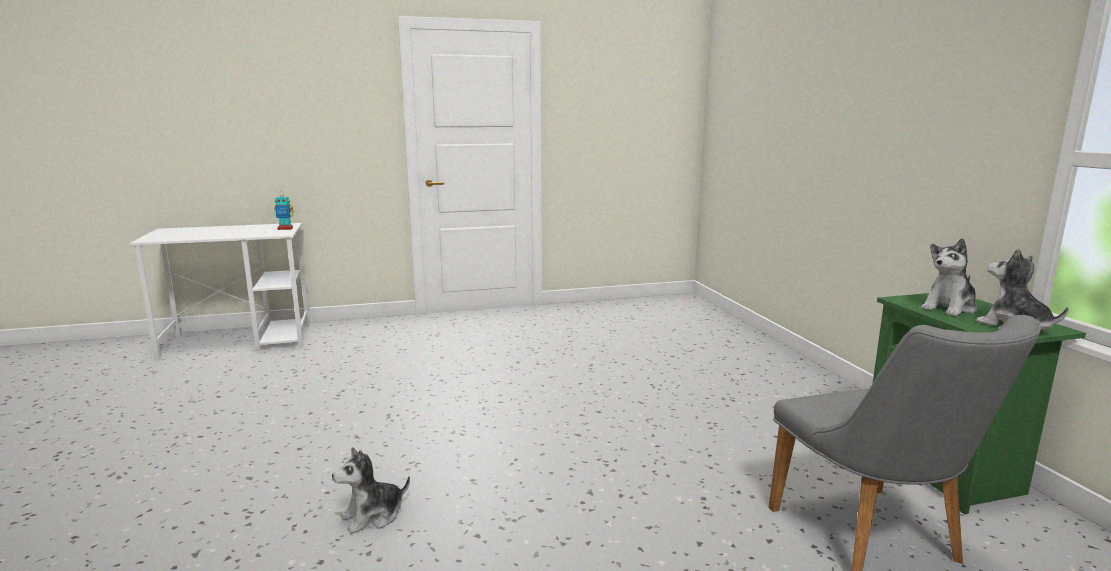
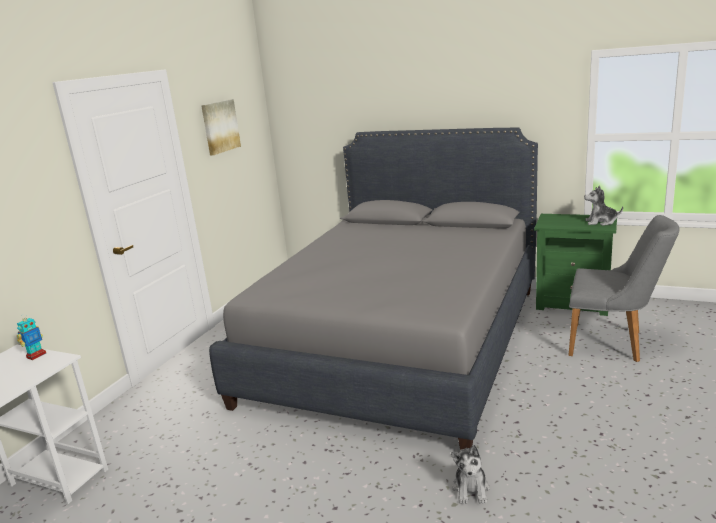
camera: 50 degrees left, 5 degrees up
plush toy [921,238,977,316] -> none
none -> picture [201,99,241,155]
none -> grey bed [209,128,538,451]

